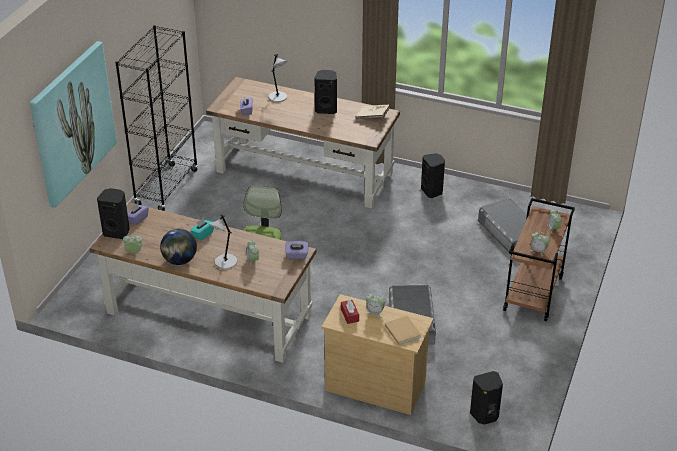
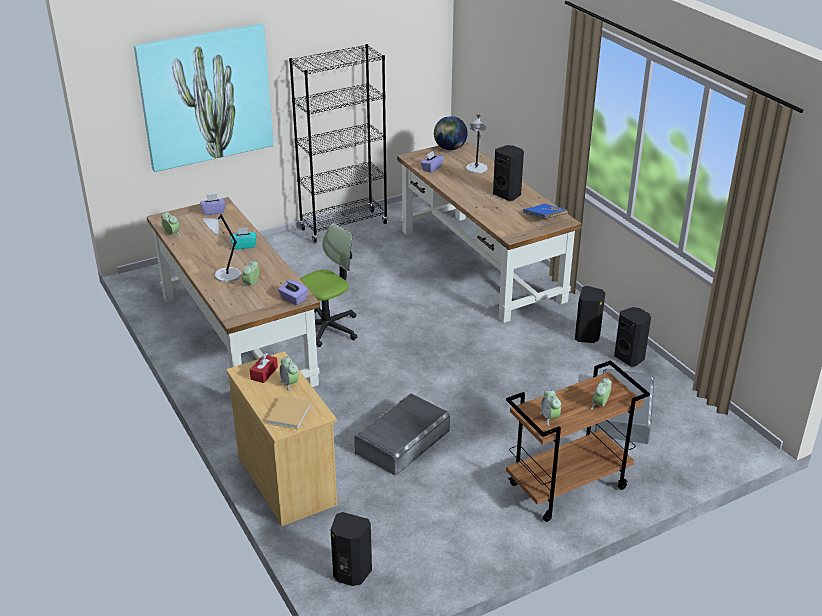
camera: 40 degrees right, 5 degrees down
black speaker [97,188,130,239] -> black speaker moved to [614,307,651,367]
globe [160,229,197,265] -> globe moved to [434,116,468,150]
beige book [355,105,390,119] -> blue book [523,204,568,219]

